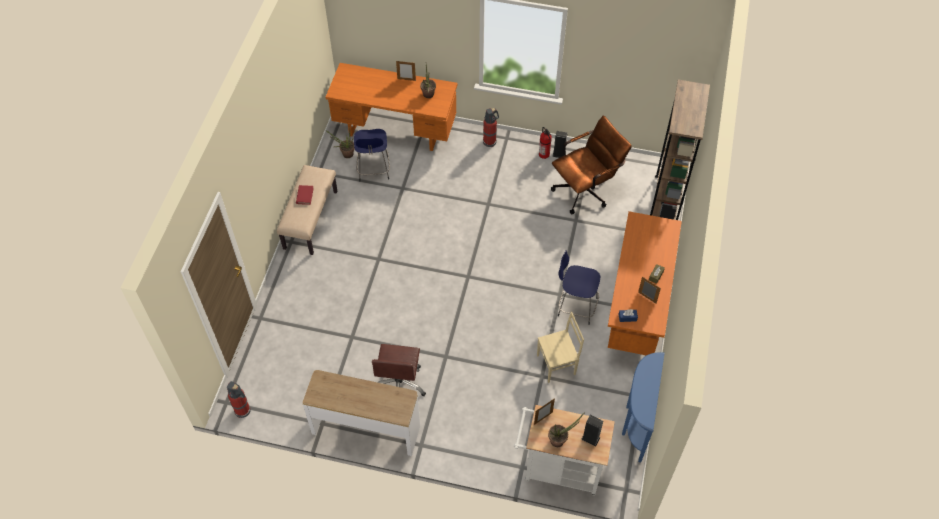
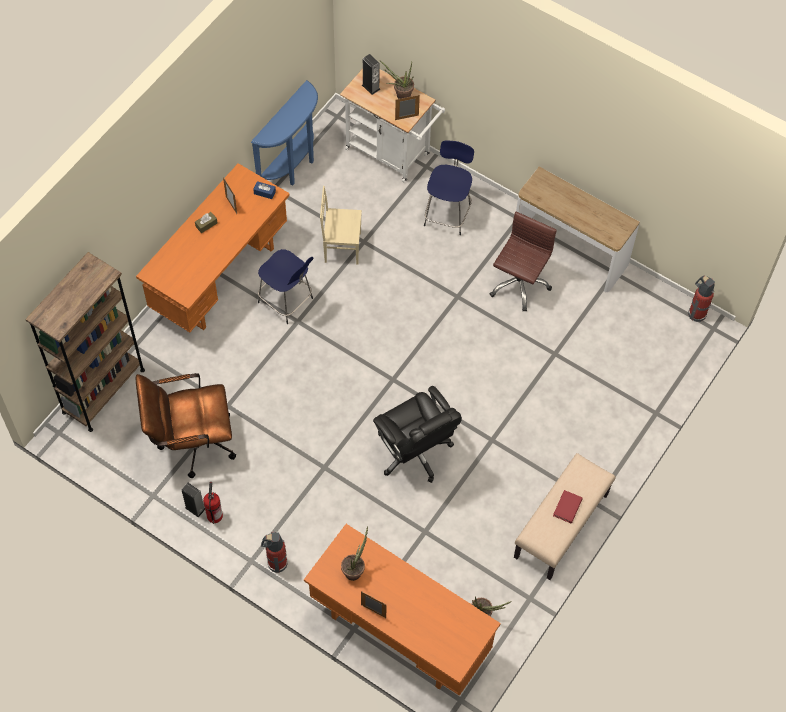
camera: 160 degrees left, 5 degrees up
blue stool [354,129,390,181] -> blue stool moved to [424,141,474,235]
none -> black office chair [373,386,462,483]

